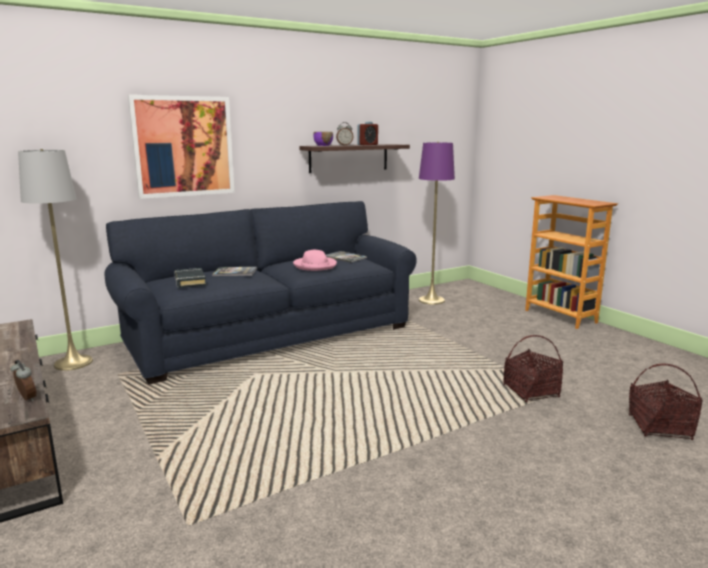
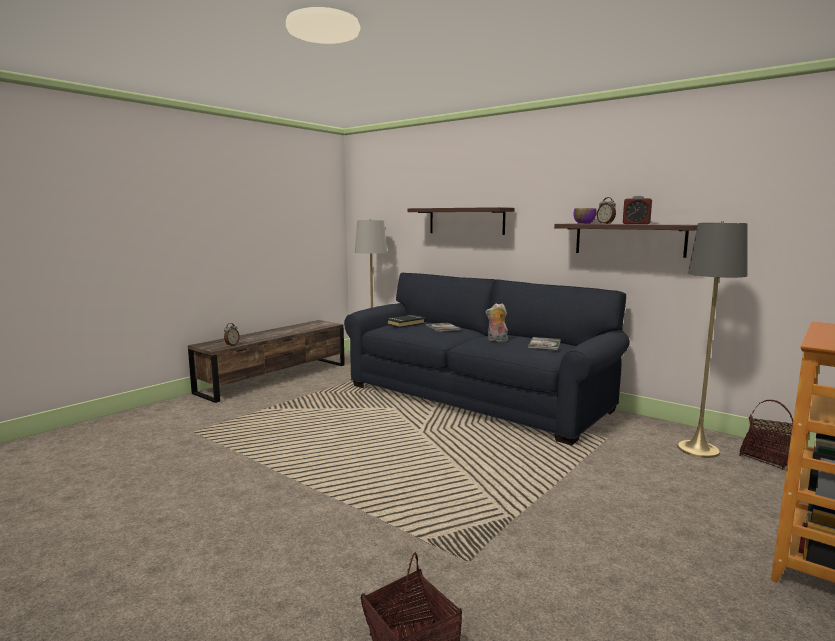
camera: 70 degrees right, 5 degrees down
picture [128,95,235,199] -> shelf [408,207,514,235]
pink hat [293,250,337,271] -> plush toy [485,303,508,342]
purple floor lamp [419,142,455,305] -> grey floor lamp [677,221,748,458]
basket [503,335,563,402] -> basket moved to [739,400,793,470]

